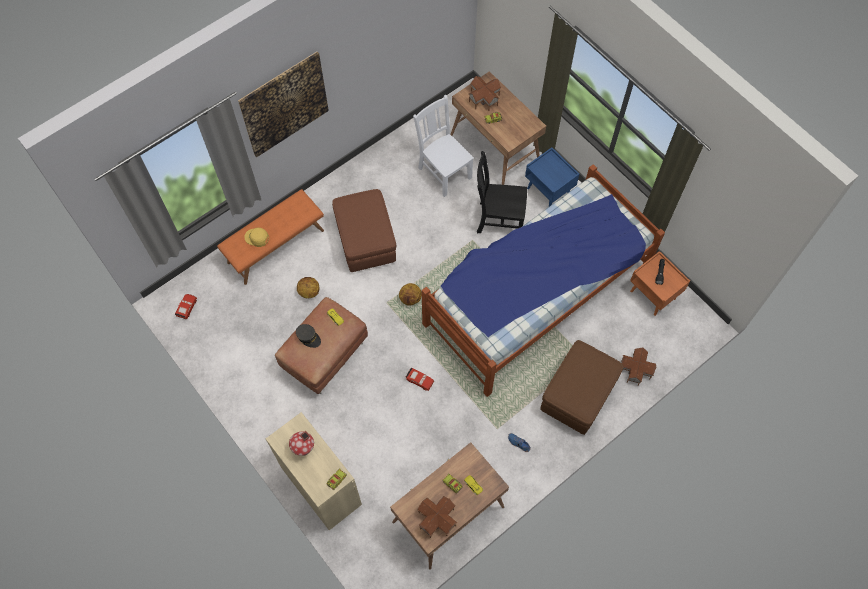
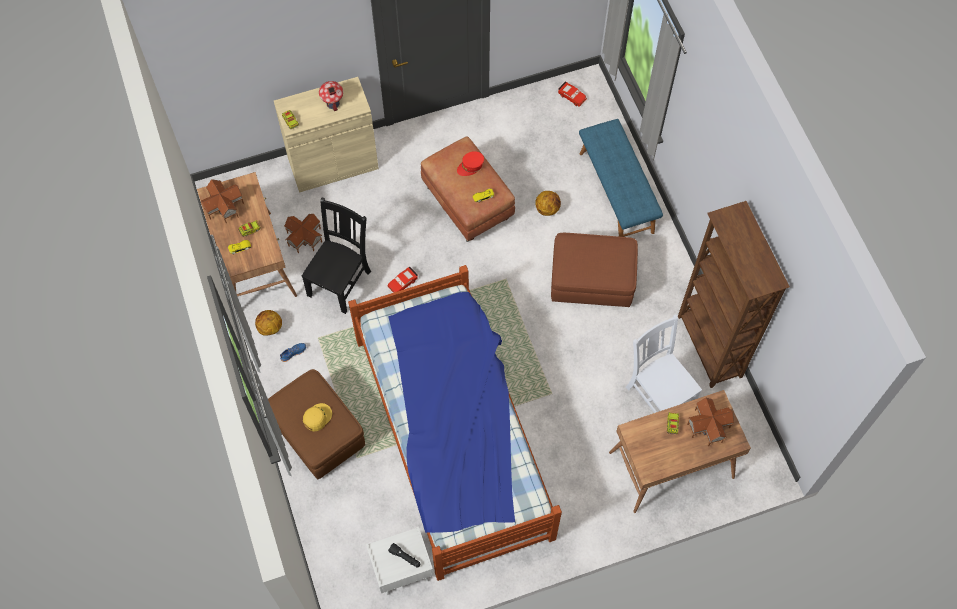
camera: 110 degrees right, 0 degrees up
orange bench [217,189,324,285] -> blue bench [579,119,663,237]
picture [238,52,329,157] -> none
yellow cap [244,228,269,247] -> yellow cap moved to [303,403,332,431]
grey cap [296,324,321,348] -> red cap [457,151,484,176]
basketball [399,283,422,306] -> basketball moved to [255,310,282,336]
white chair [413,95,474,197] -> white chair turned 105 degrees counterclockwise [625,314,702,413]
black chair [477,151,527,233] -> black chair moved to [302,197,371,314]
blue nightstand [525,147,579,206] -> none
toy house [621,348,656,386] -> toy house moved to [284,214,322,254]
orange nightstand [630,251,690,316] -> white nightstand [366,526,434,595]
none -> brown bookcase [678,201,790,388]

